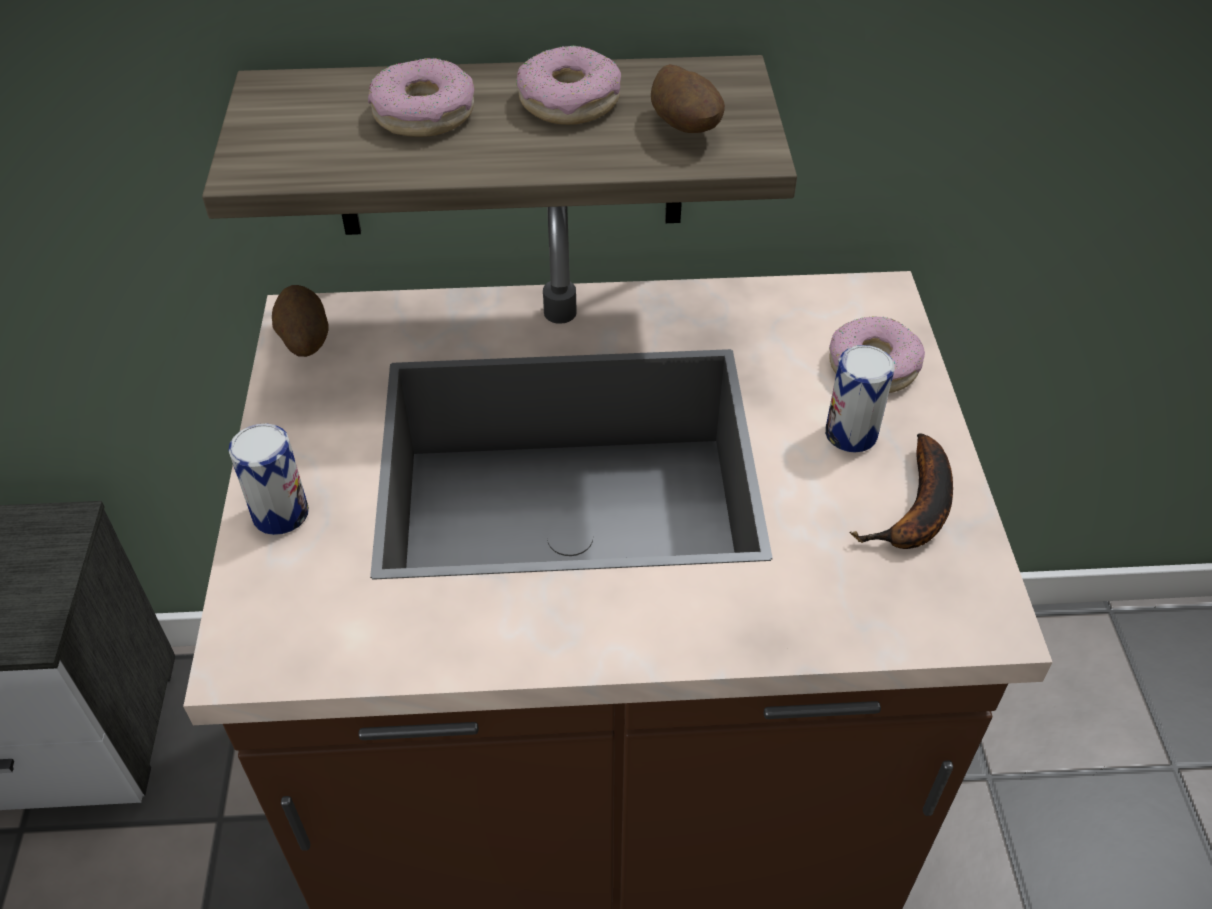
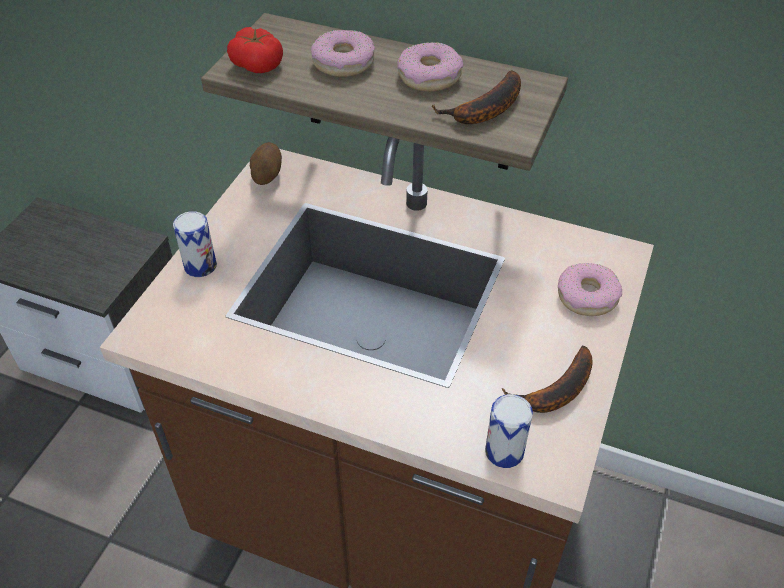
camera: 25 degrees right, 0 degrees up
potato [651,64,725,133] -> banana [432,70,521,124]
can [825,345,895,453] -> can moved to [485,394,533,468]
none -> tomato [227,27,283,73]

